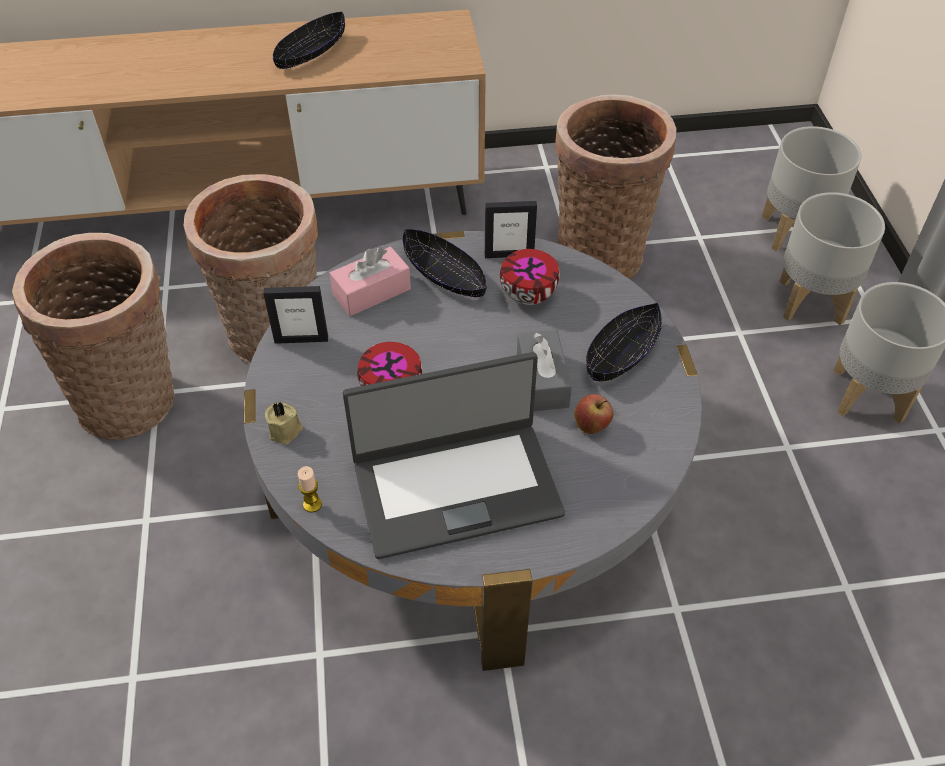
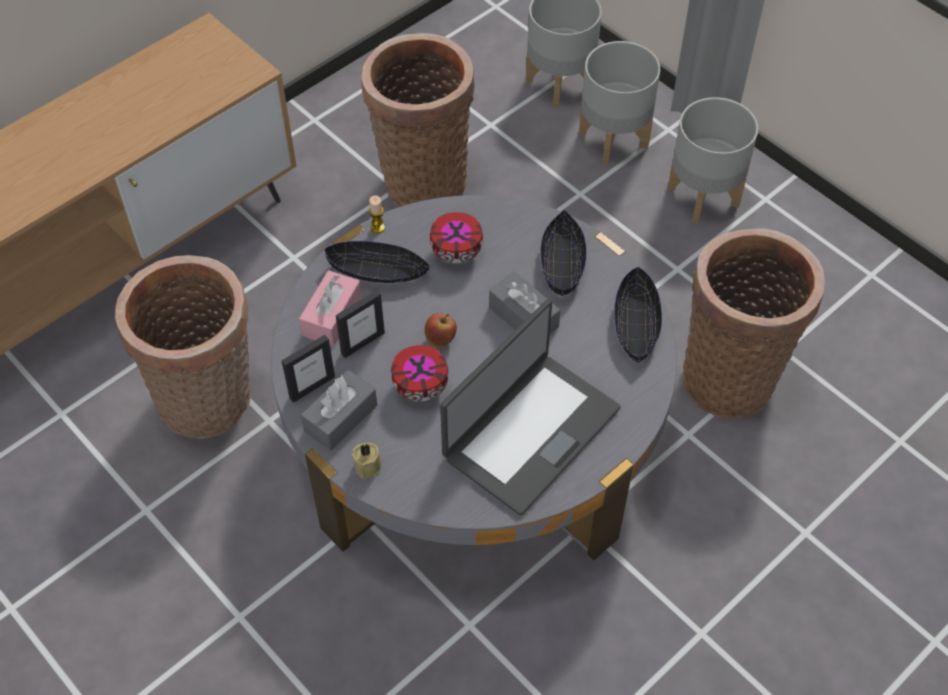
camera: 35 degrees left, 5 degrees up
basket [12,233,175,440] -> basket moved to [683,229,825,419]
black bowl [273,11,345,69] -> black bowl moved to [614,267,662,363]
candle [298,466,322,513] -> candle moved to [369,195,385,233]
picture frame [485,201,537,258] -> picture frame moved to [336,290,385,358]
apple [574,394,613,434] -> apple moved to [425,313,457,347]
none -> grey tissue box [301,370,377,451]

